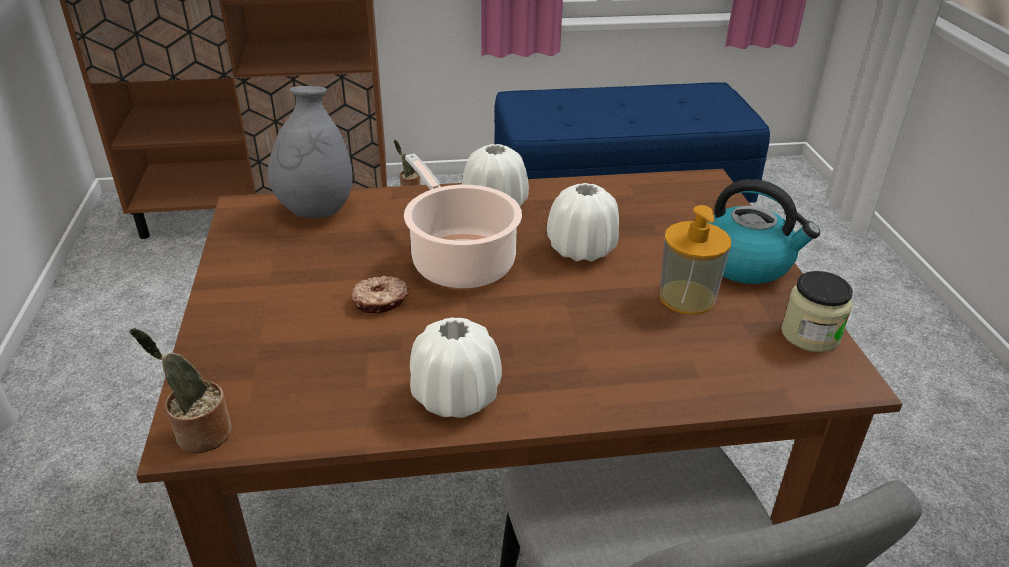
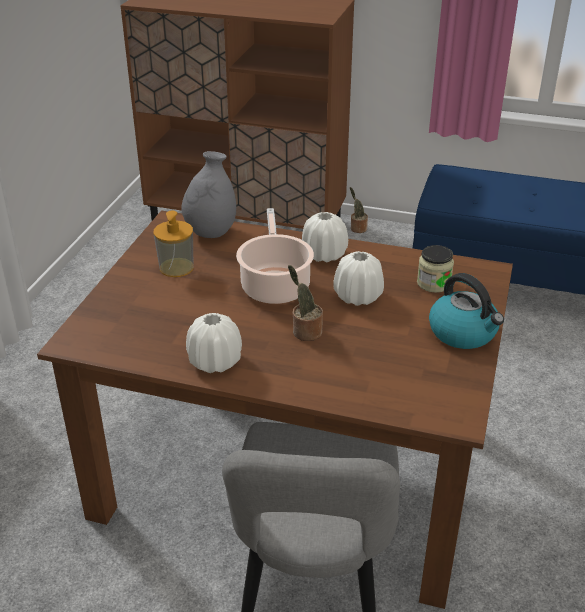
camera: 25 degrees right, 0 degrees up
potted plant [130,328,232,453] -> potted plant moved to [288,265,323,341]
donut [351,276,408,314] -> none
soap dispenser [659,205,731,315] -> soap dispenser moved to [154,211,194,277]
jar [781,271,853,352] -> jar moved to [417,245,454,293]

